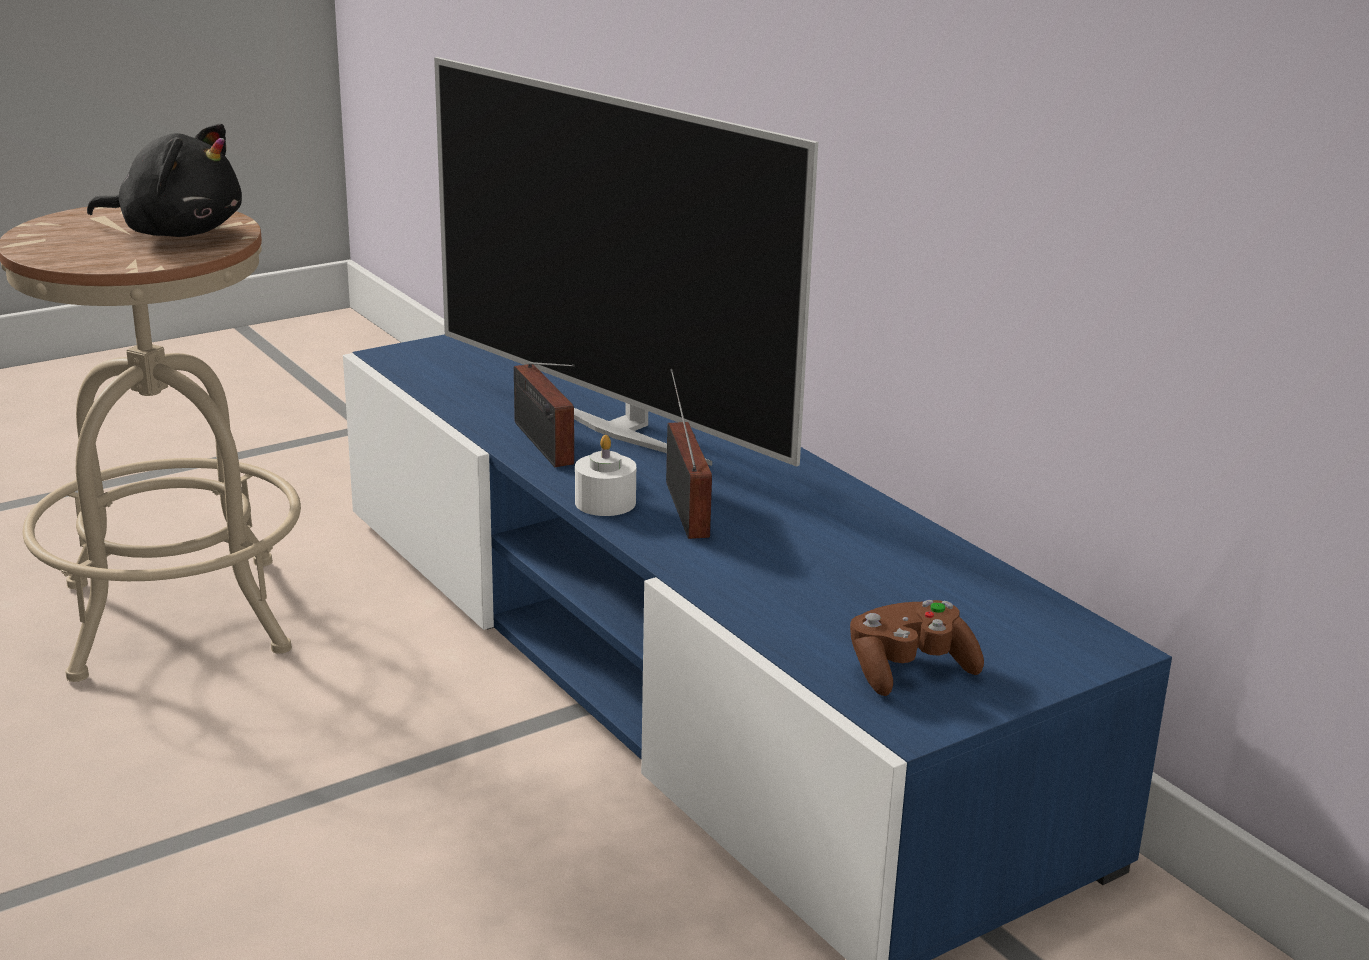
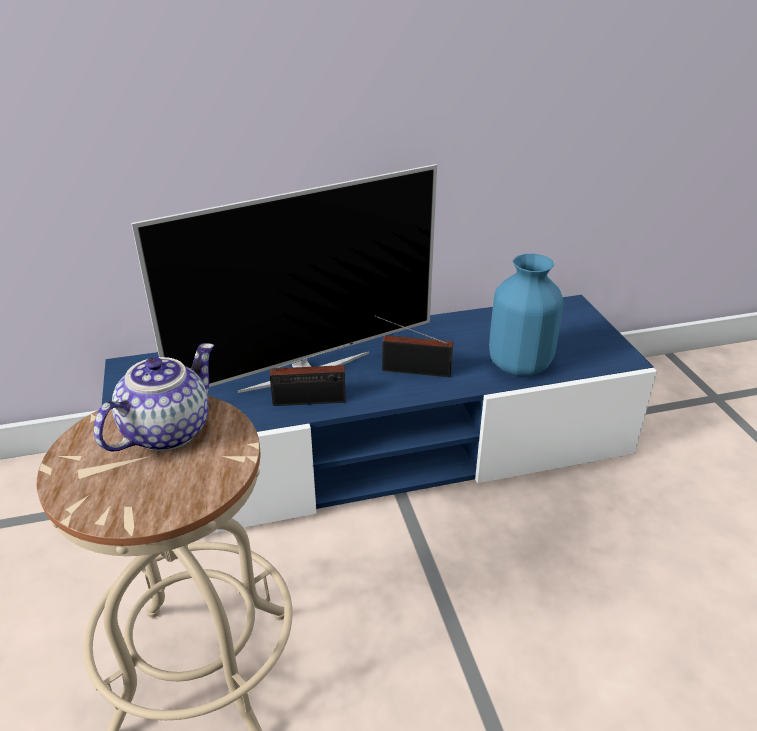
camera: 70 degrees left, 10 degrees up
black plush toy [87,124,242,237] -> teapot [94,343,214,452]
white candle [575,435,636,516] -> none
brown game controller [850,600,984,696] -> none
none -> blue vase [489,254,563,376]

